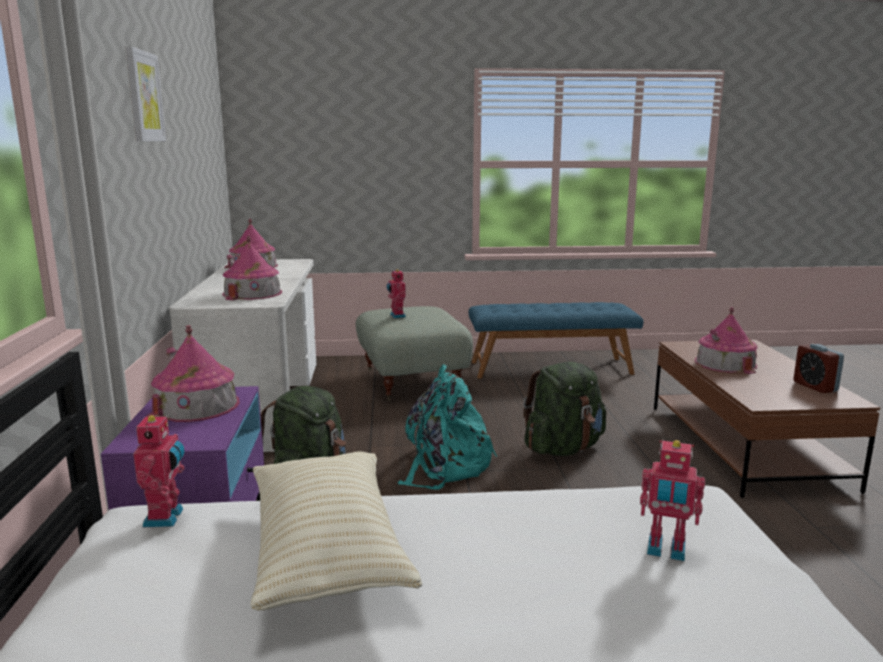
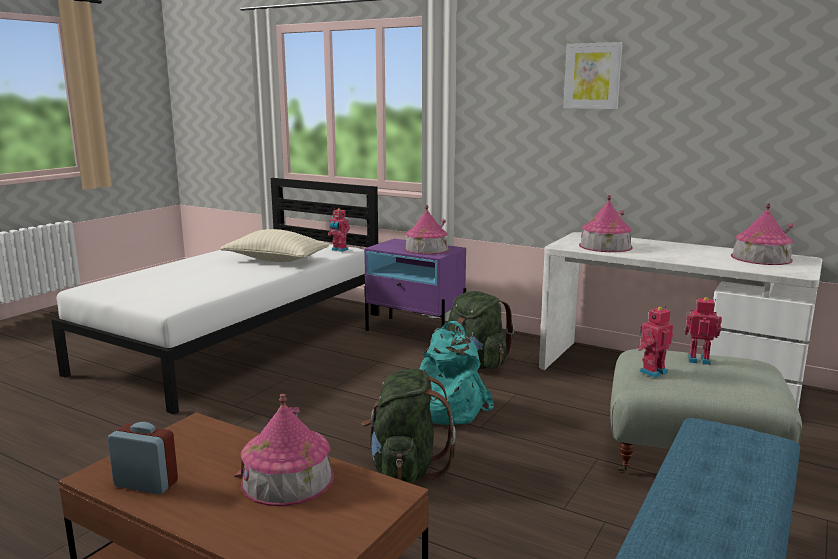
camera: 125 degrees right, 0 degrees up
toy robot [640,440,705,561] -> toy robot moved to [637,306,673,378]

